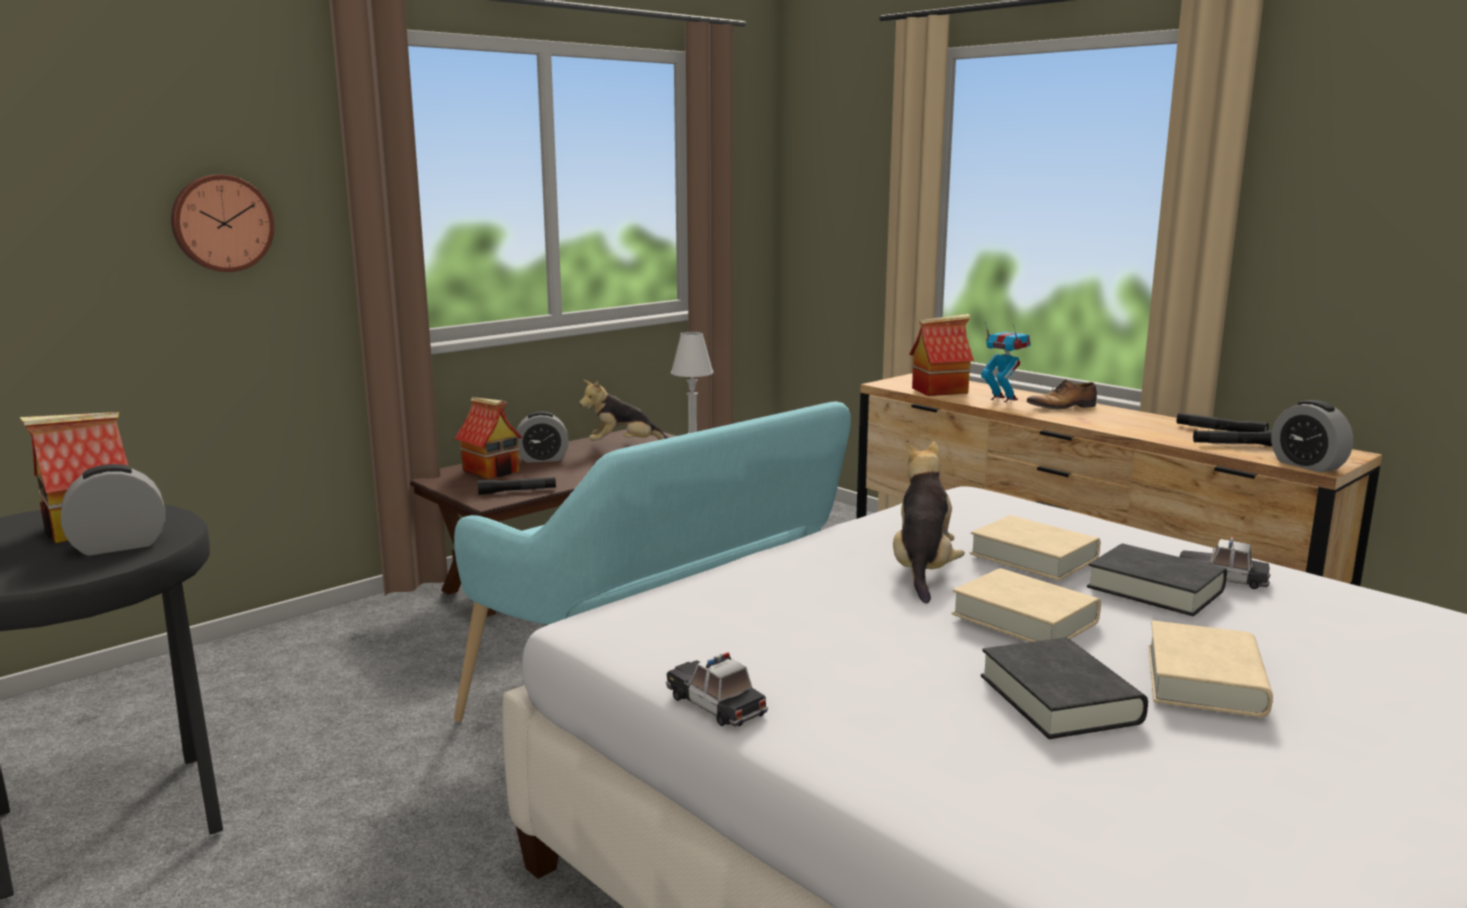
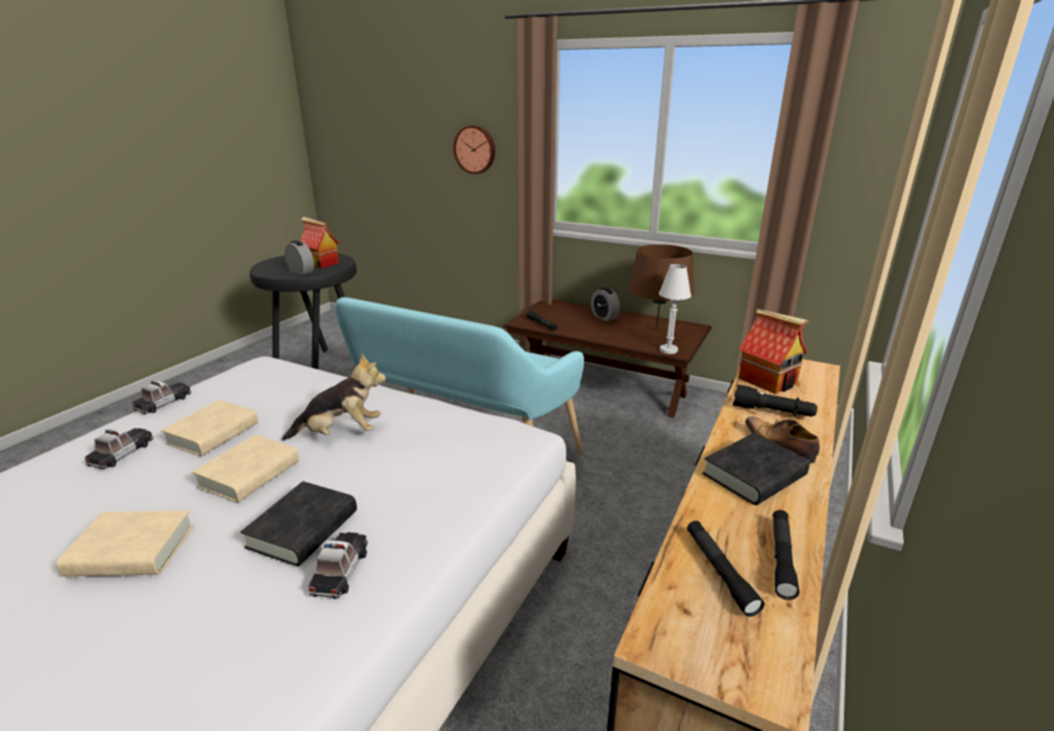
camera: 70 degrees right, 10 degrees up
toy house [455,397,523,479] -> none
plush toy [579,380,669,441] -> brown table lamp [628,244,694,330]
beige book [970,515,1100,581] -> beige book moved to [161,400,258,456]
toy robot [981,321,1031,402] -> black flashlight [733,385,818,417]
black book [981,638,1148,739] -> black book moved to [702,433,810,505]
alarm clock [1271,400,1353,473] -> none
none -> toy car [85,428,153,469]

